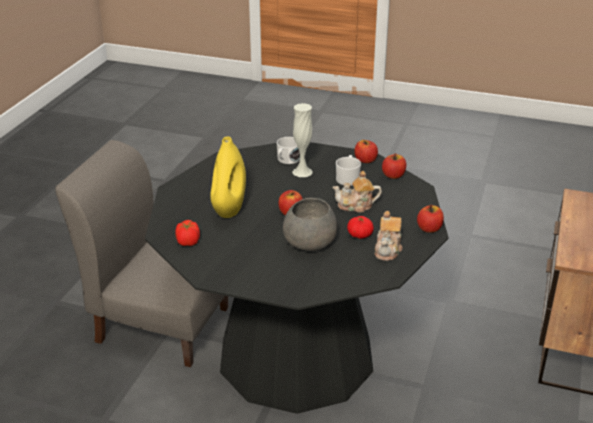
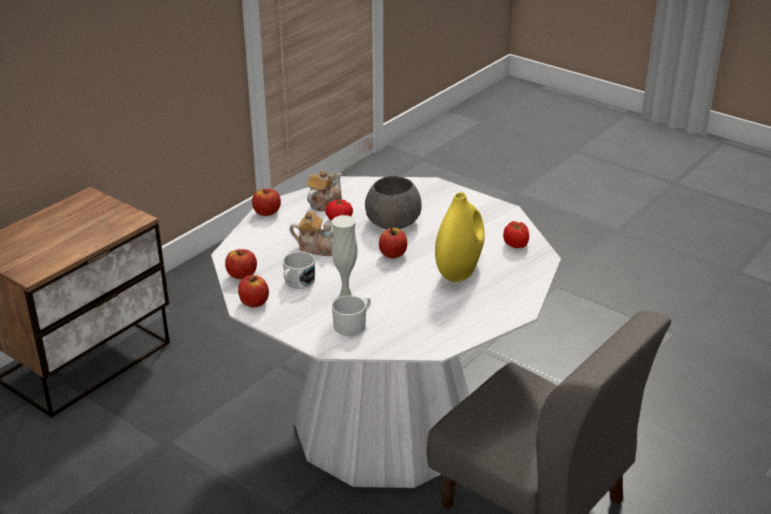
camera: 160 degrees left, 0 degrees up
black dining table [145,142,448,414] -> white dining table [211,176,561,488]

